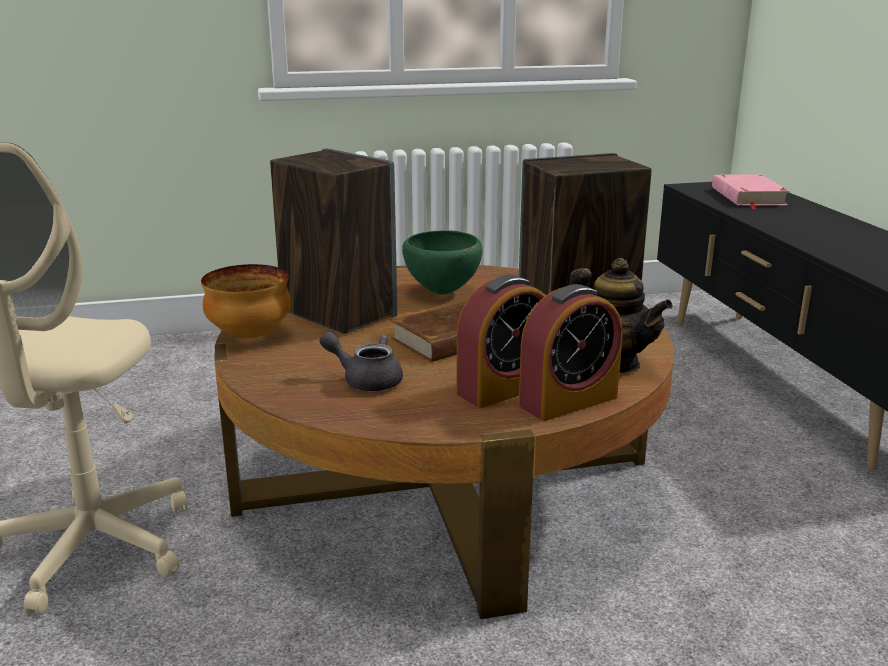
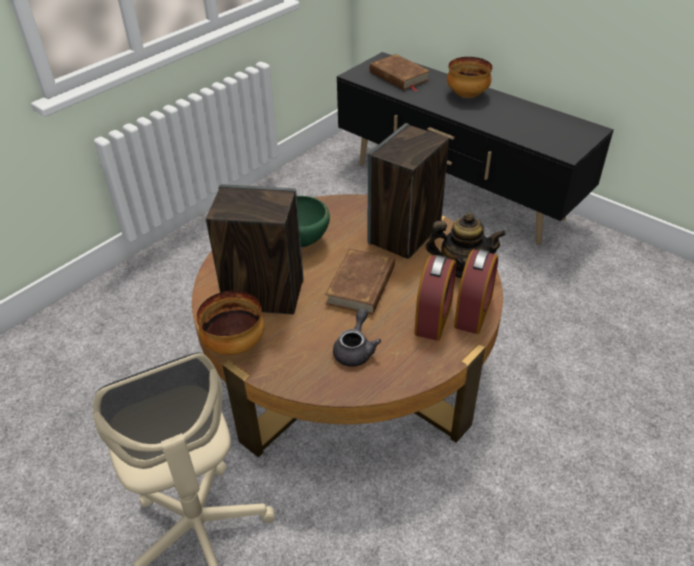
camera: 35 degrees left, 20 degrees up
grey teapot [319,332,403,391] -> grey teapot turned 120 degrees clockwise [333,308,381,367]
pink book [712,175,790,209] -> brown book [370,54,430,92]
none -> bowl [447,57,492,98]

